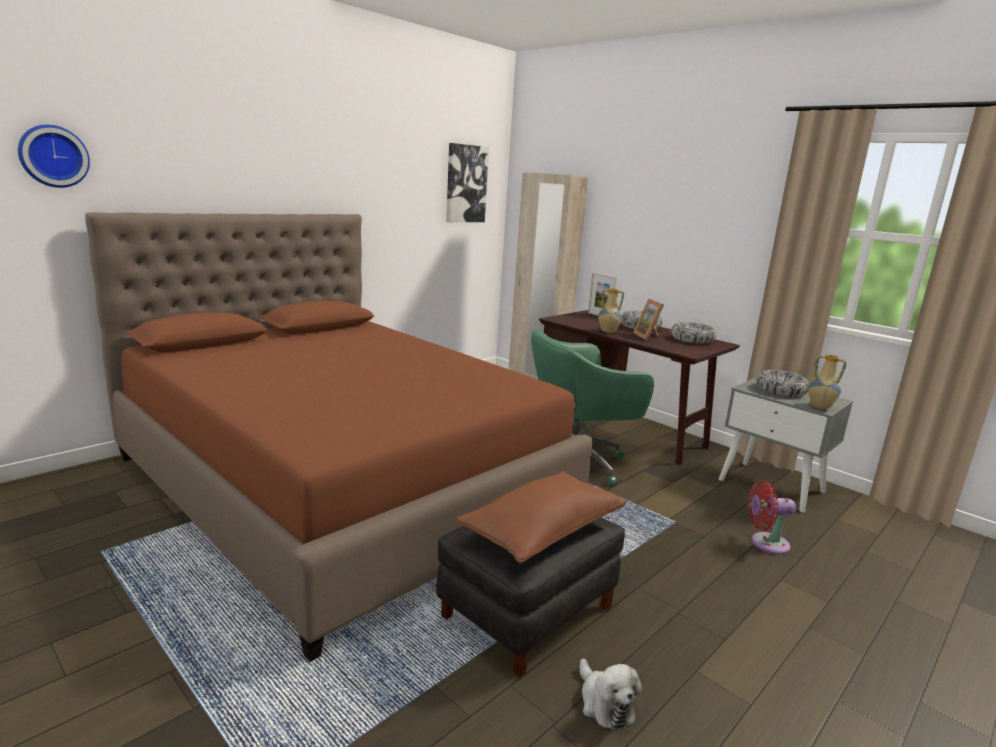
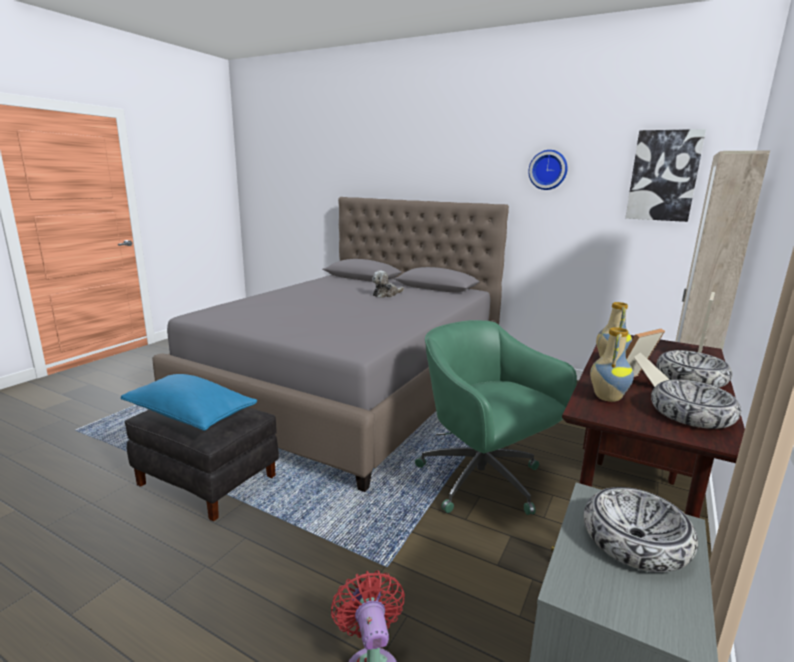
camera: 75 degrees right, 0 degrees up
wall clock [18,125,90,188] -> wall clock moved to [528,150,568,190]
brown bed [85,212,593,662] -> grey bed [152,197,509,492]
brown pillow [456,471,626,564] -> blue pillow [121,374,257,431]
plush toy [580,659,642,730] -> plush toy moved to [372,271,404,298]
vase [808,355,847,409] -> vase moved to [590,327,634,402]

